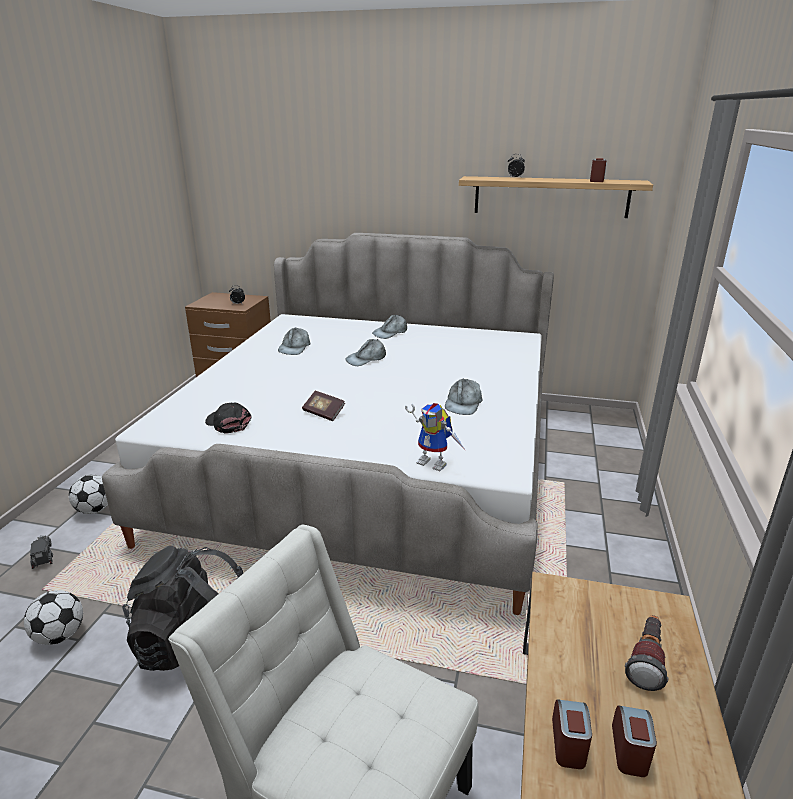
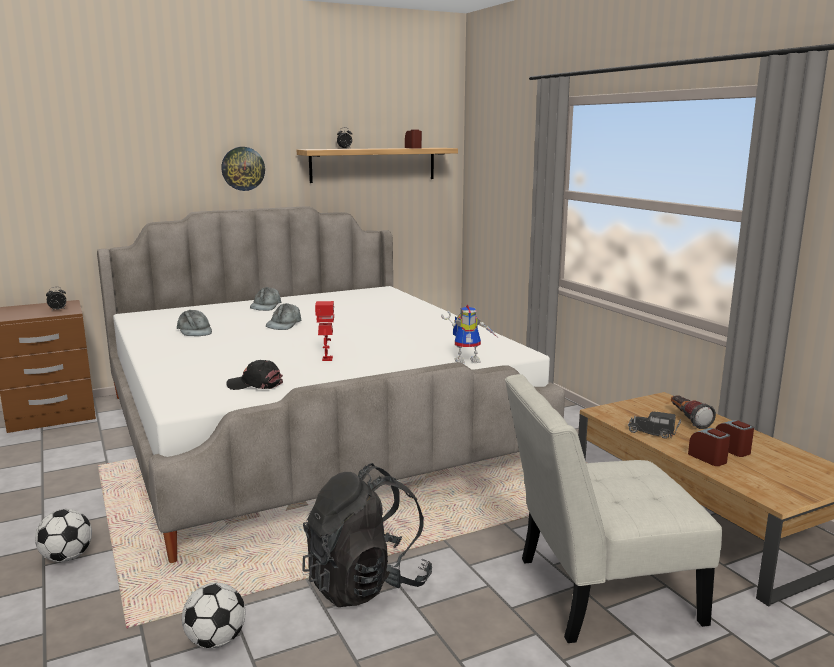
camera: 40 degrees left, 10 degrees down
toy truck [30,535,53,569] -> toy truck moved to [628,412,681,439]
book [302,391,345,421] -> toy robot [315,301,334,361]
grey cap [445,378,482,415] -> none
none -> wall clock [221,147,265,191]

